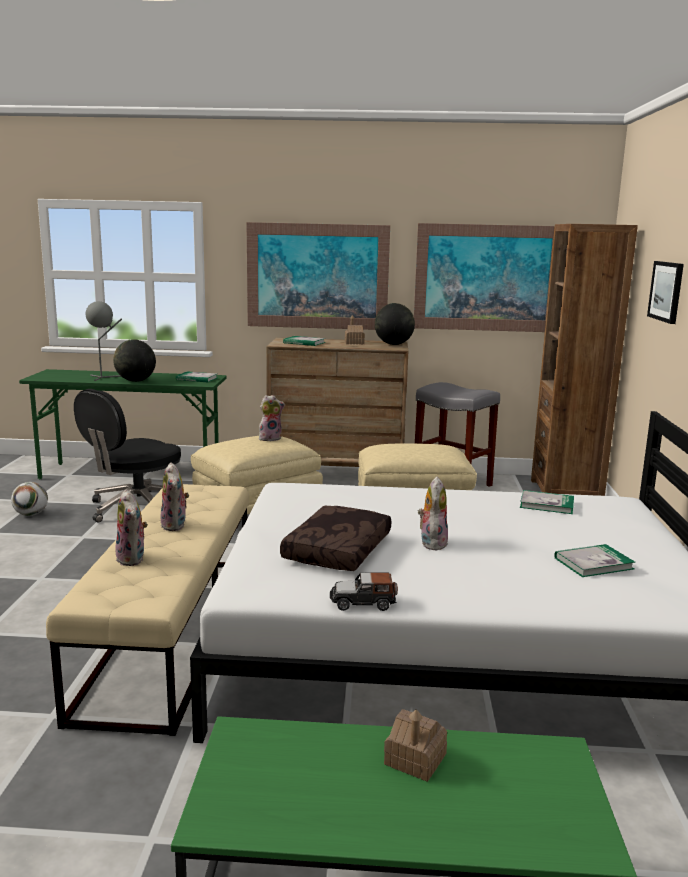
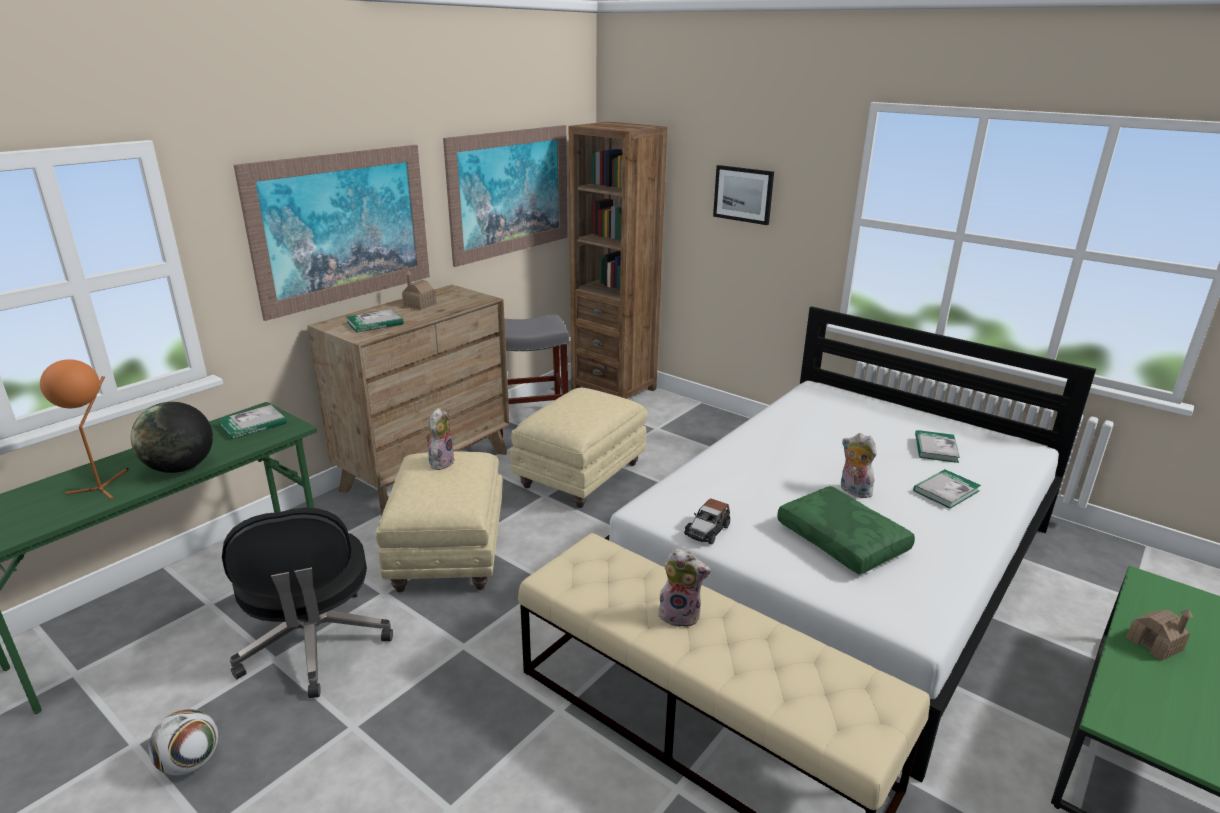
camera: 55 degrees left, 10 degrees up
grey table lamp [86,301,122,381] -> orange table lamp [40,359,129,500]
plush toy [115,489,148,566] -> none
brown pillow [280,506,391,571] -> green pillow [777,486,915,575]
toy car [330,572,398,611] -> toy car moved to [684,498,730,545]
globe [375,303,415,345] -> none
book [520,490,574,514] -> book moved to [913,469,981,509]

